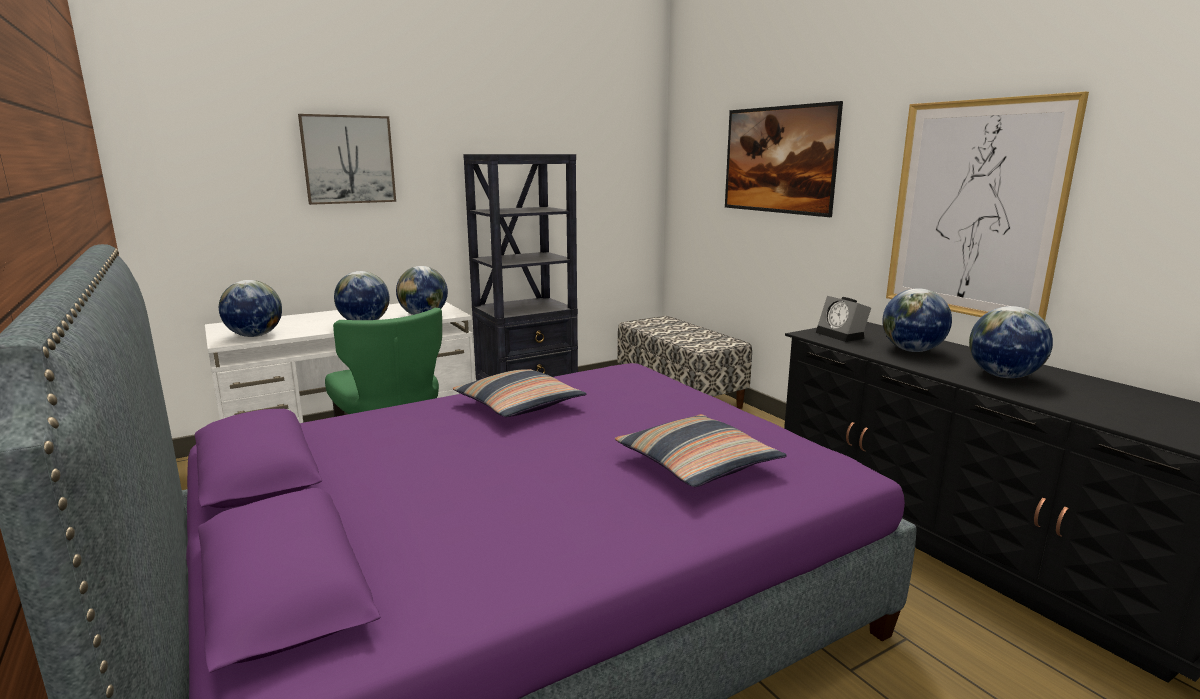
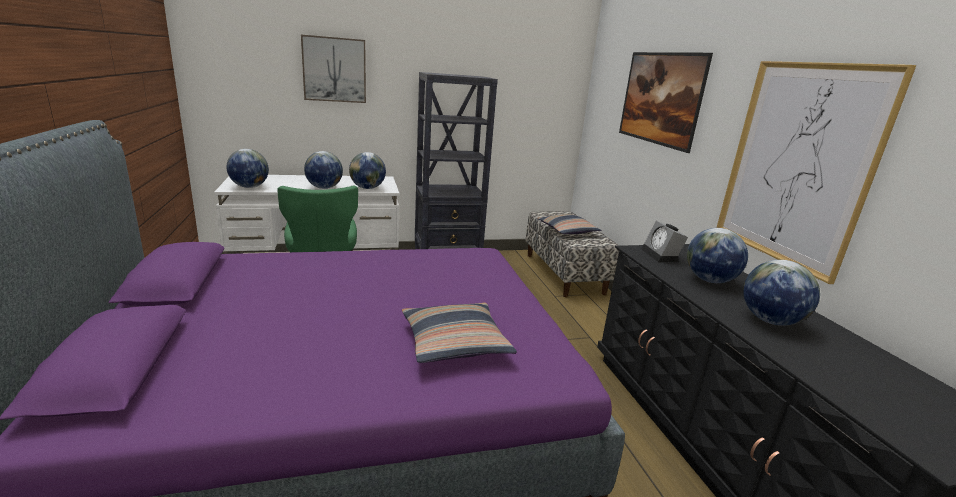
camera: 15 degrees right, 5 degrees up
pillow [452,369,587,417] -> pillow moved to [537,214,602,234]

